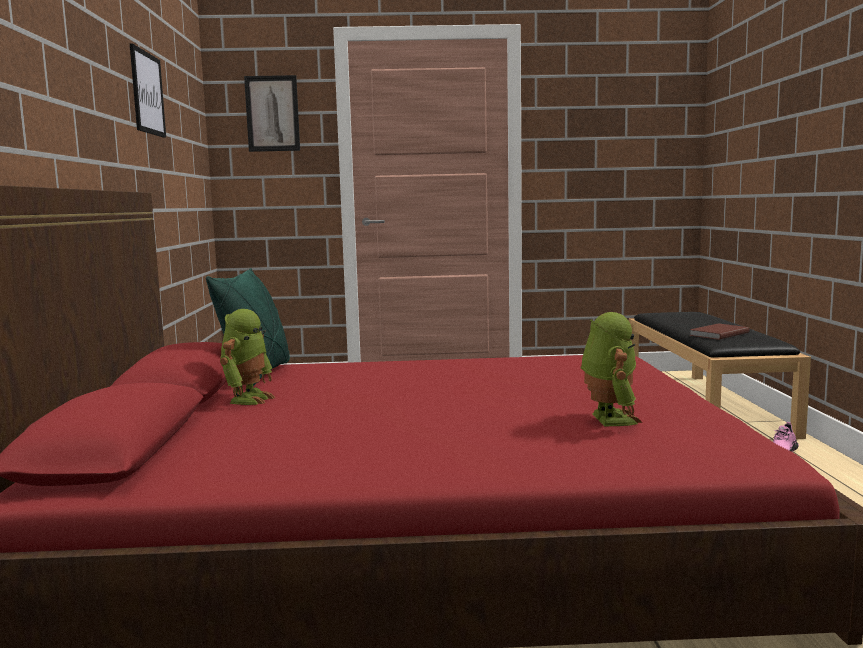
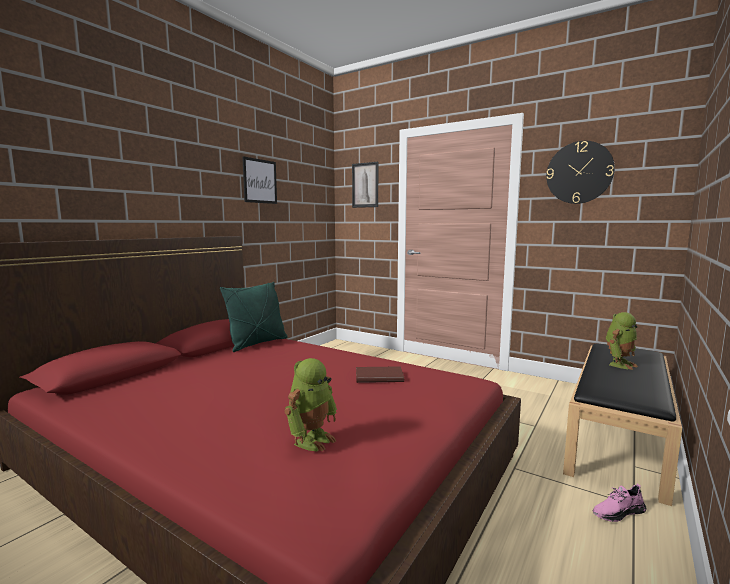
camera: 35 degrees right, 0 degrees up
toy robot [220,309,275,405] -> toy robot moved to [606,312,638,370]
brown book [689,323,749,340] -> brown book moved to [356,366,404,383]
none -> wall clock [546,141,615,204]

